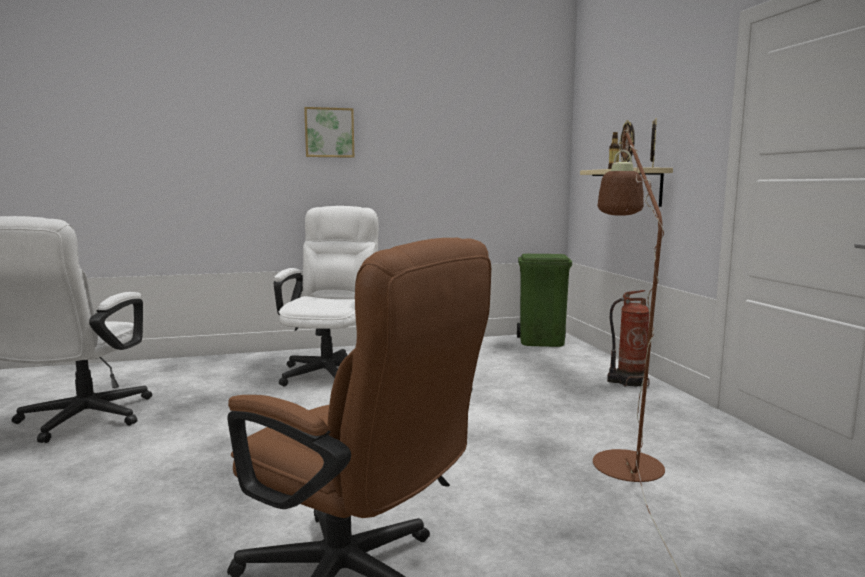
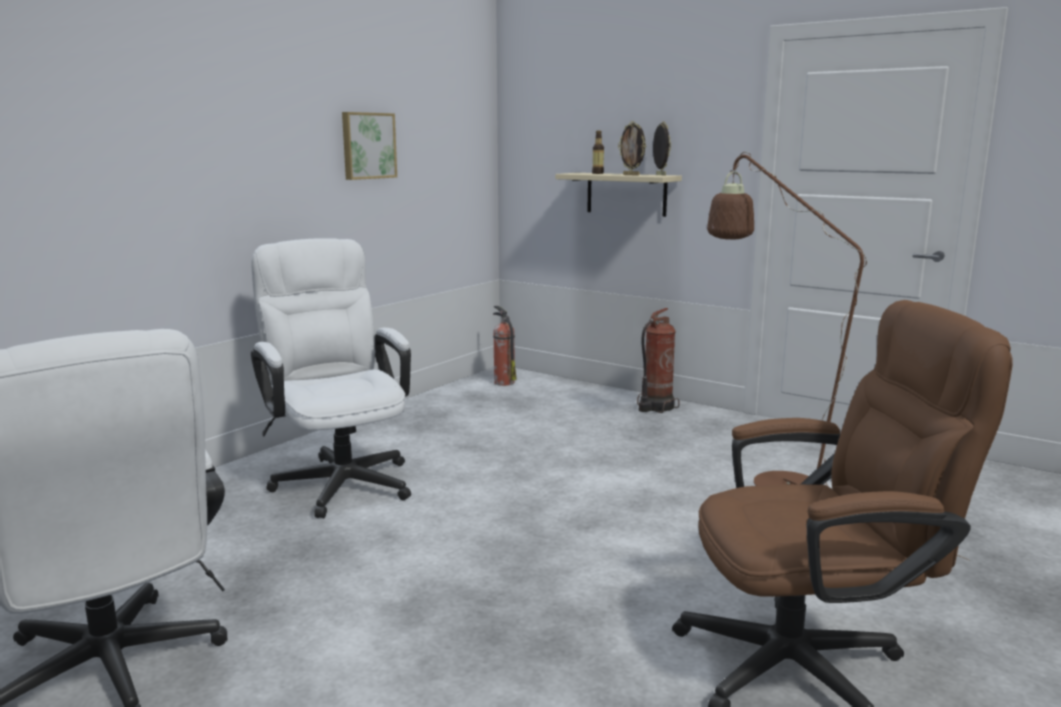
camera: 40 degrees left, 5 degrees up
picture [304,107,354,158] -> picture moved to [342,112,397,180]
green trash can [517,254,572,347] -> fire extinguisher [493,306,517,386]

